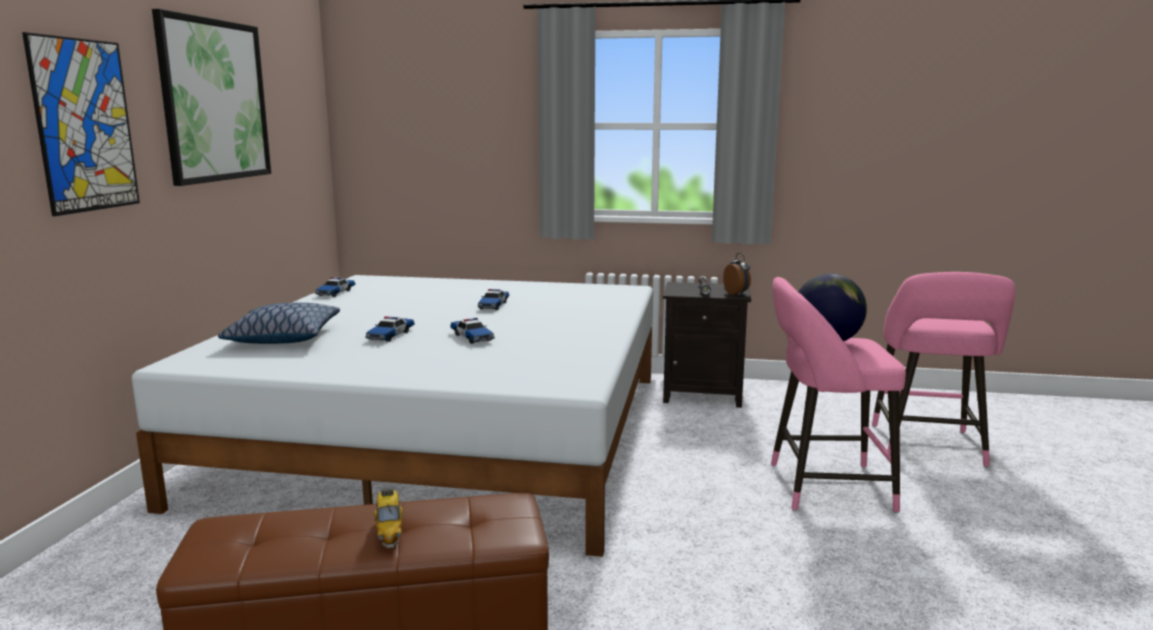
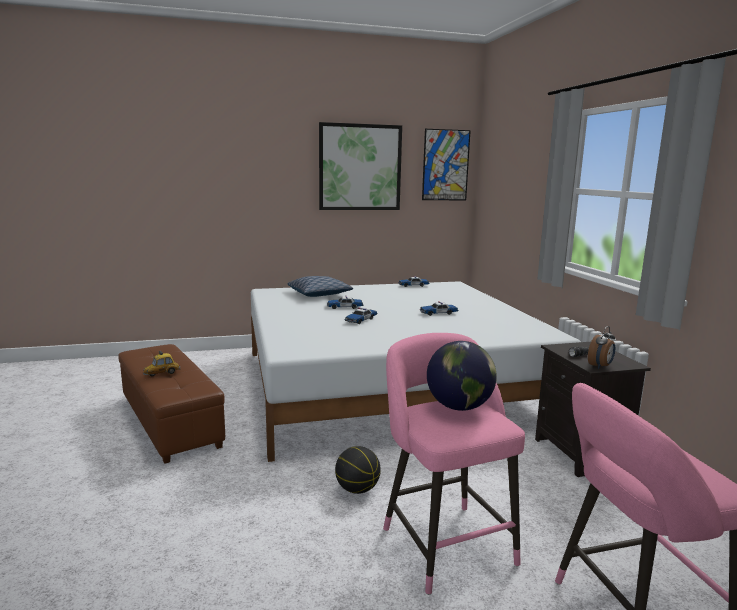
camera: 65 degrees right, 0 degrees up
picture [22,32,140,216] -> picture moved to [422,129,471,200]
none -> basketball [335,446,381,494]

